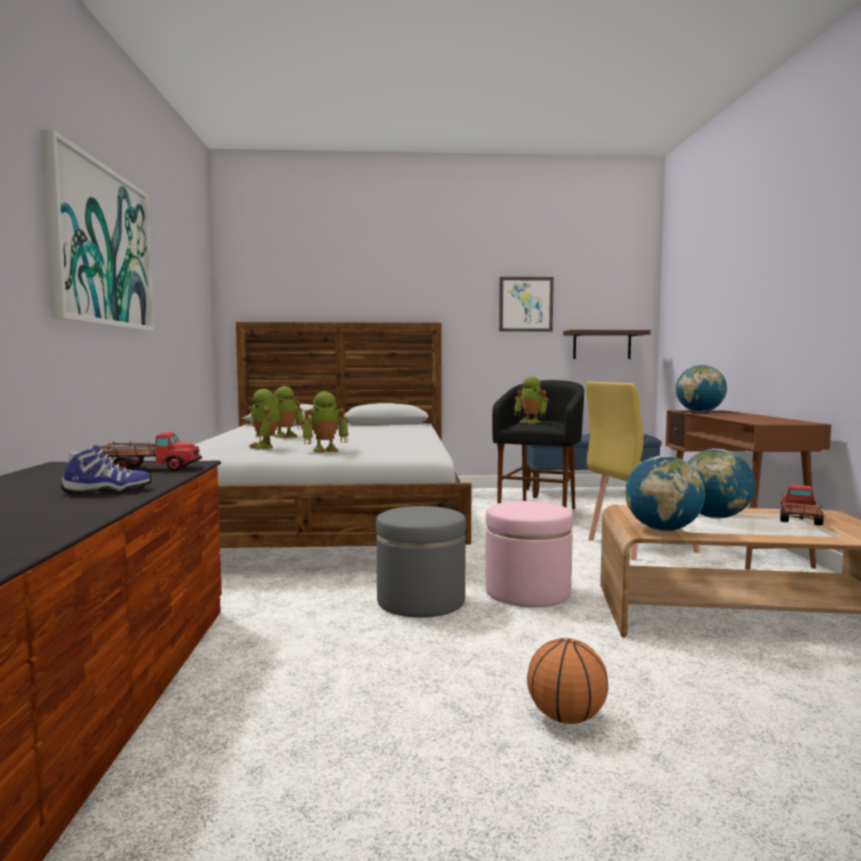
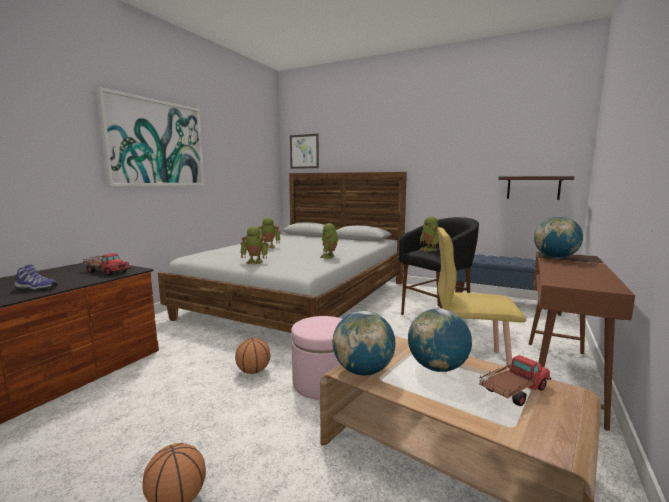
camera: 30 degrees right, 5 degrees up
toy robot [249,389,280,449] -> toy robot moved to [320,223,338,258]
grey ottoman [376,506,466,618] -> basketball [235,338,270,374]
picture [499,277,554,332] -> picture moved to [290,134,319,169]

